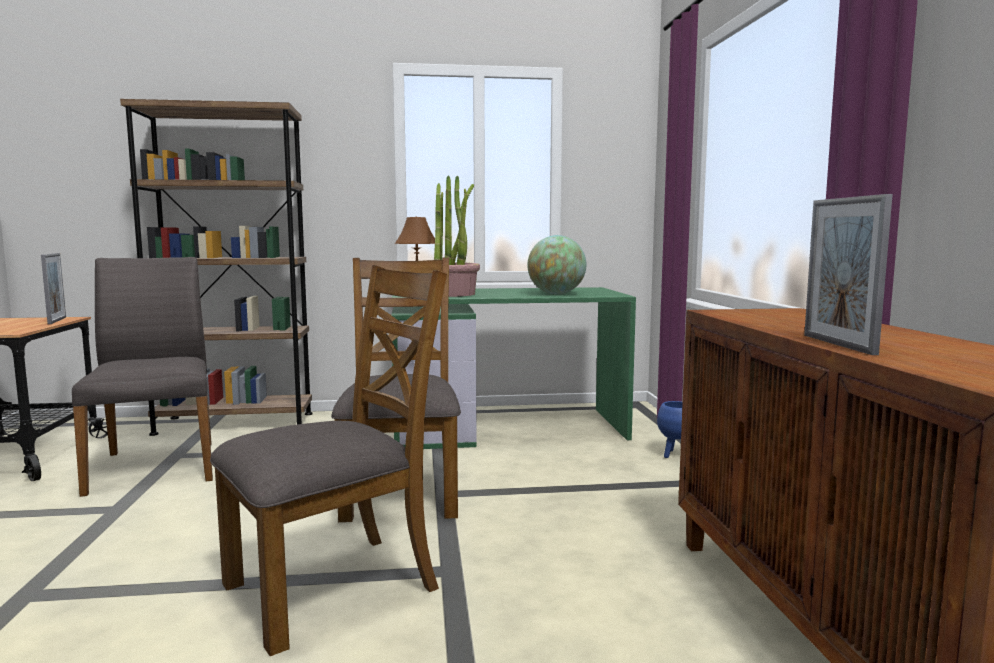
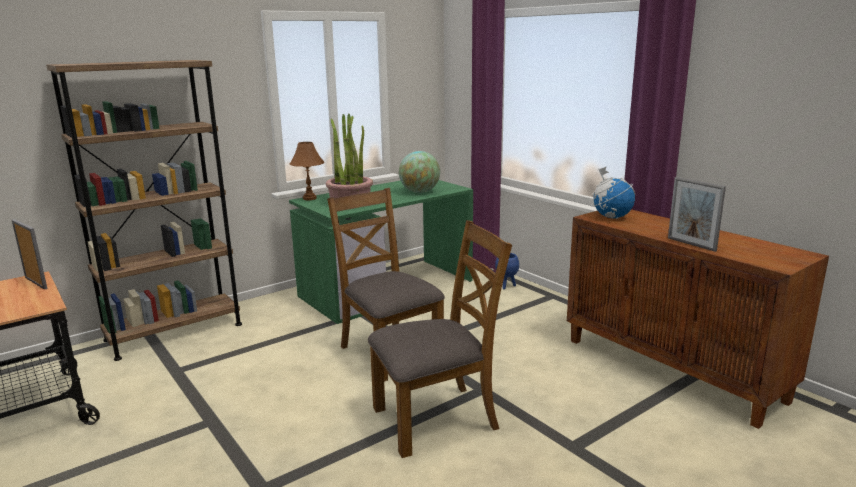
camera: 30 degrees left, 10 degrees up
grey chair [72,257,213,497] -> none
brown chair [210,265,447,656] -> brown chair turned 45 degrees clockwise [368,220,512,458]
none -> globe [591,167,635,219]

